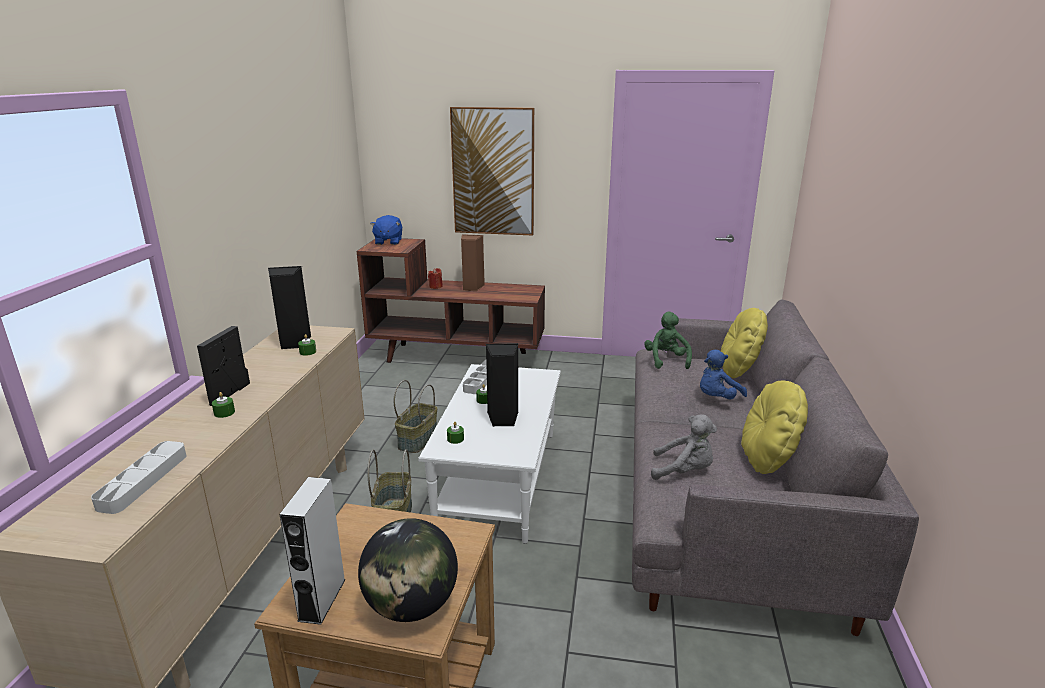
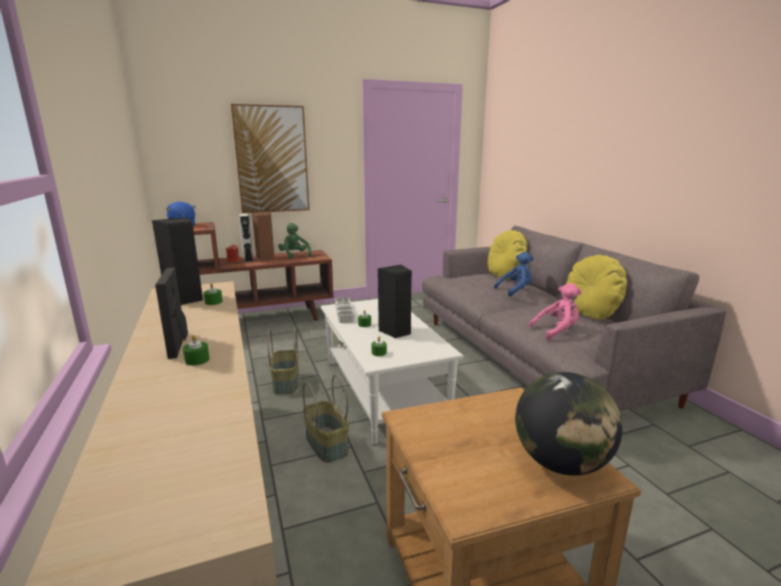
camera: 30 degrees left, 5 degrees down
grey tray [91,441,186,514] -> none
grey speaker [279,477,346,625] -> grey speaker moved to [238,213,254,262]
green plush toy [644,312,692,369] -> green plush toy moved to [278,223,311,259]
grey plush toy [651,415,717,480] -> pink plush toy [529,283,582,340]
blue plush toy [700,350,747,399] -> blue plush toy turned 135 degrees counterclockwise [494,252,534,297]

